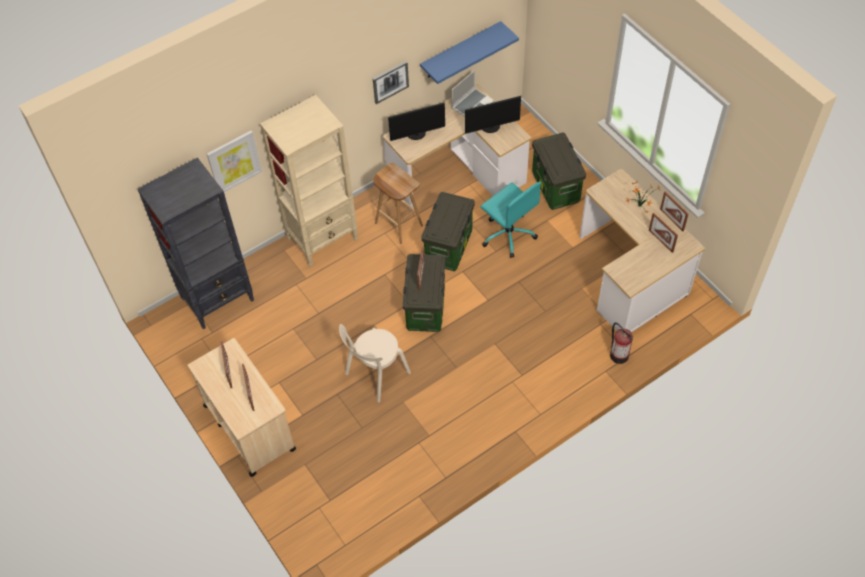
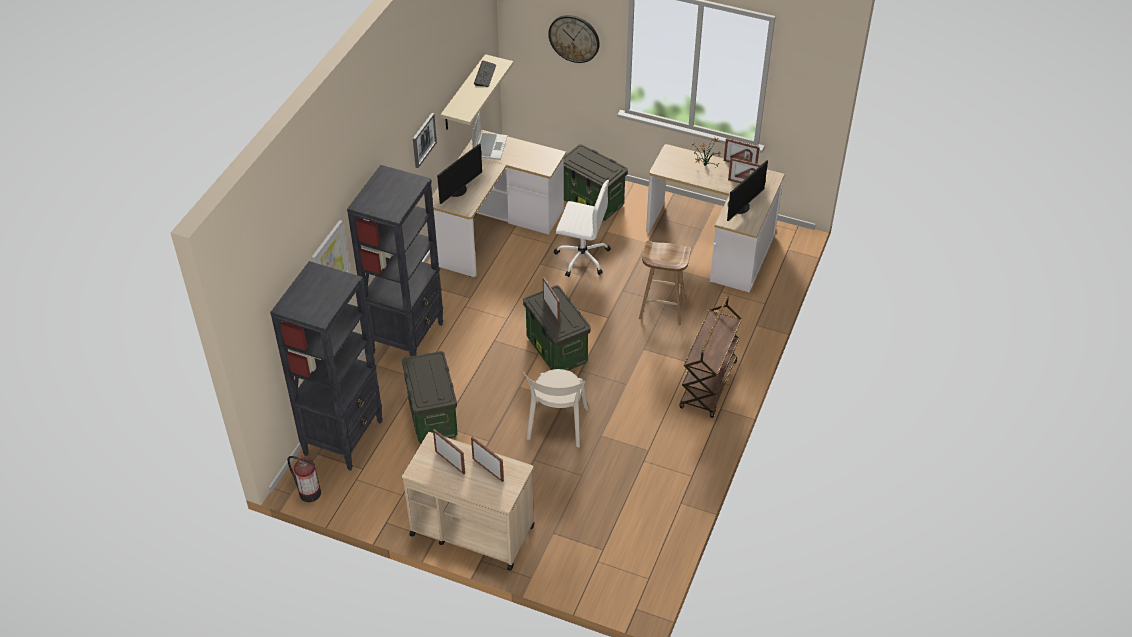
camera: 35 degrees left, 10 degrees down
beige bookcase [260,95,358,267] -> black bookcase [347,165,443,357]
brown stool [373,163,423,244] -> brown stool moved to [639,241,691,325]
blue shelf [420,21,519,84] -> beige shelf [440,54,514,130]
storage box [421,192,475,271] -> storage box moved to [402,351,457,443]
monitor [465,96,521,134] -> monitor moved to [727,160,768,221]
turquoise office chair [480,182,542,258] -> white office chair [554,180,611,277]
fire extinguisher [610,322,633,364] -> fire extinguisher moved to [288,456,321,502]
none -> keyboard [474,61,496,87]
none -> wall clock [548,15,599,63]
none -> brown cart [679,296,742,418]

